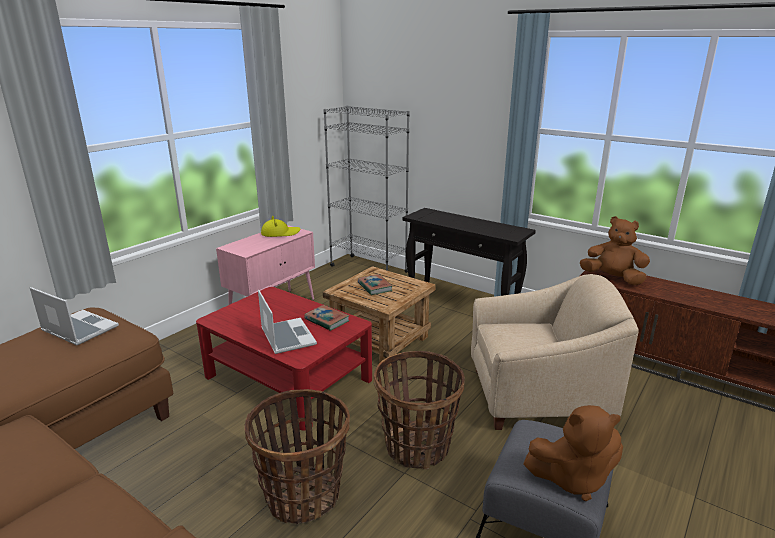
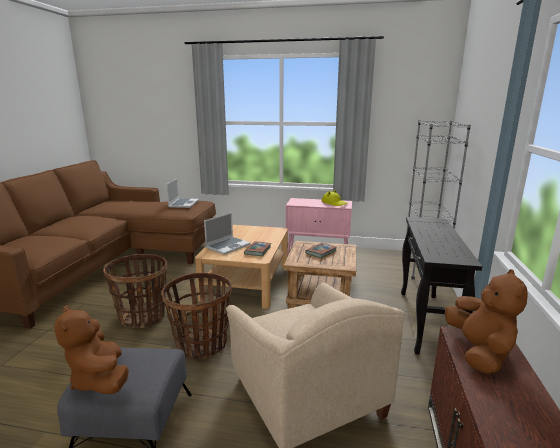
camera: 65 degrees right, 5 degrees down
red coffee table [196,287,372,431] -> beige coffee table [195,225,288,309]

